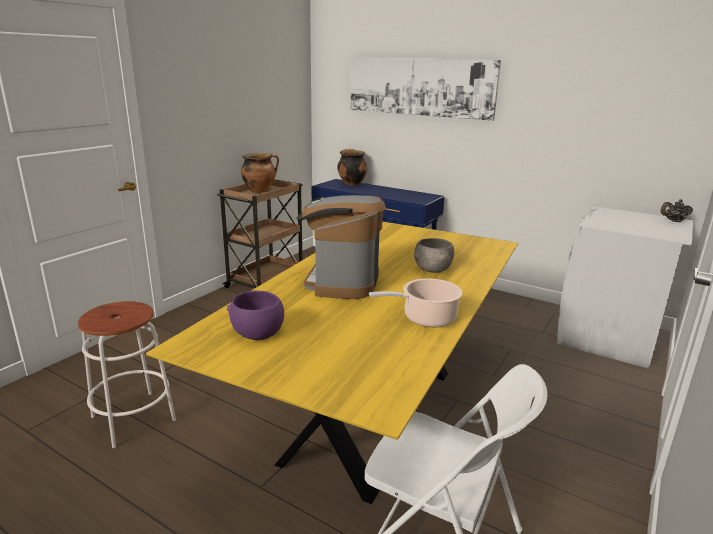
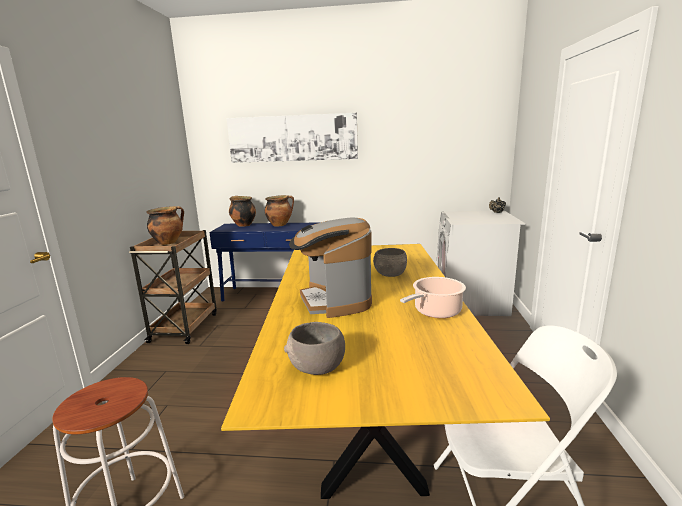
camera: 25 degrees left, 5 degrees down
purple bowl [227,290,284,340] -> grey bowl [284,322,345,375]
none -> cooking pot [265,195,294,226]

